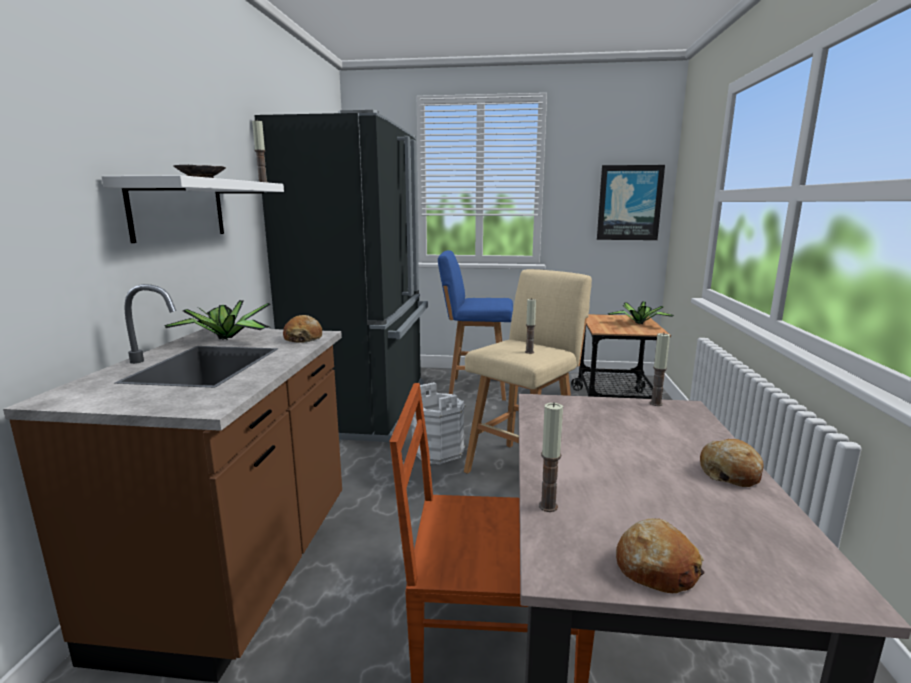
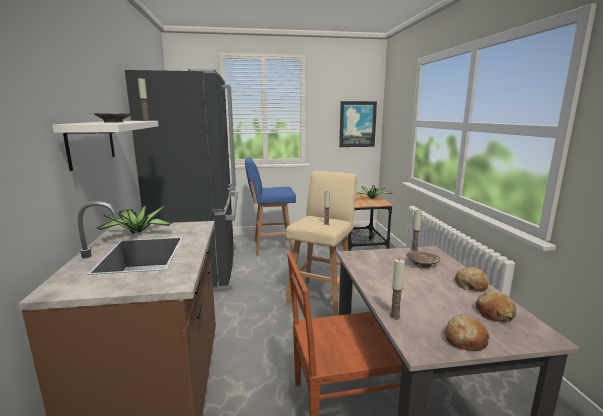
camera: 15 degrees left, 0 degrees up
bread [283,315,322,343] -> bread moved to [476,292,516,322]
white bucket [412,382,466,465] -> none
none -> brown bowl [406,251,440,268]

